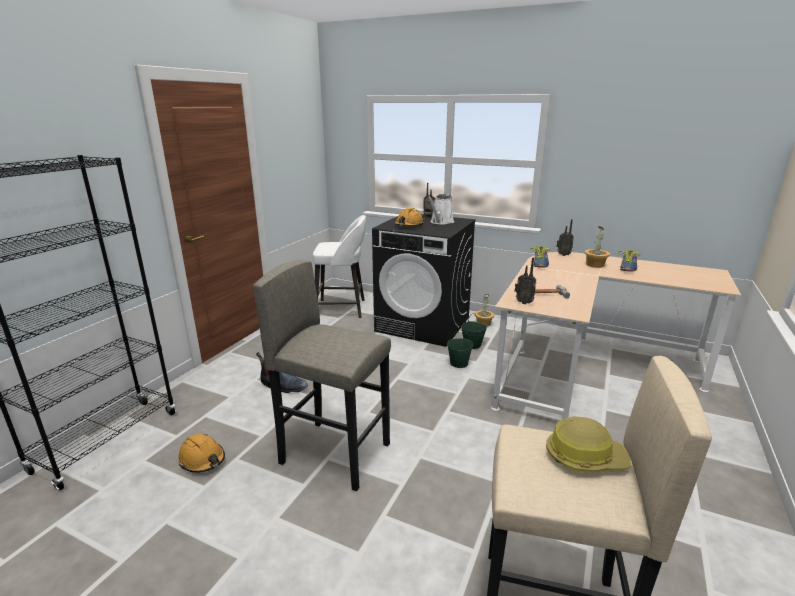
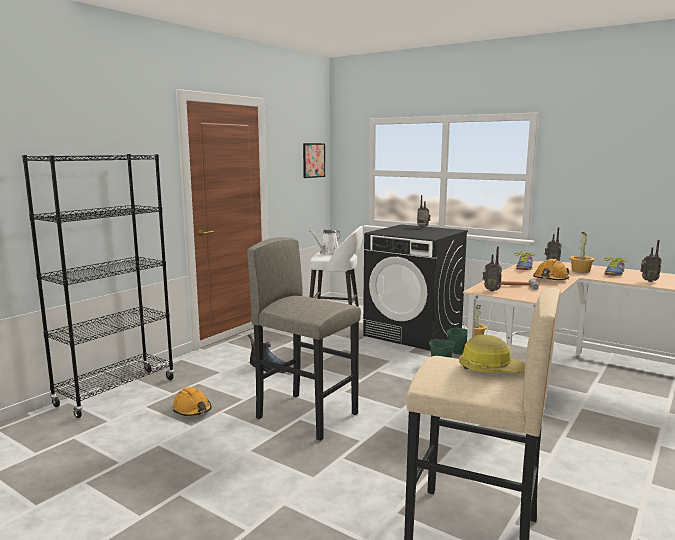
camera: 10 degrees right, 10 degrees down
orange hard hat [394,207,425,226] -> orange hard hat moved to [533,259,569,280]
white watering can [428,194,454,225] -> white watering can moved to [309,230,340,255]
none -> picture [303,143,325,178]
none -> radio [640,240,662,282]

